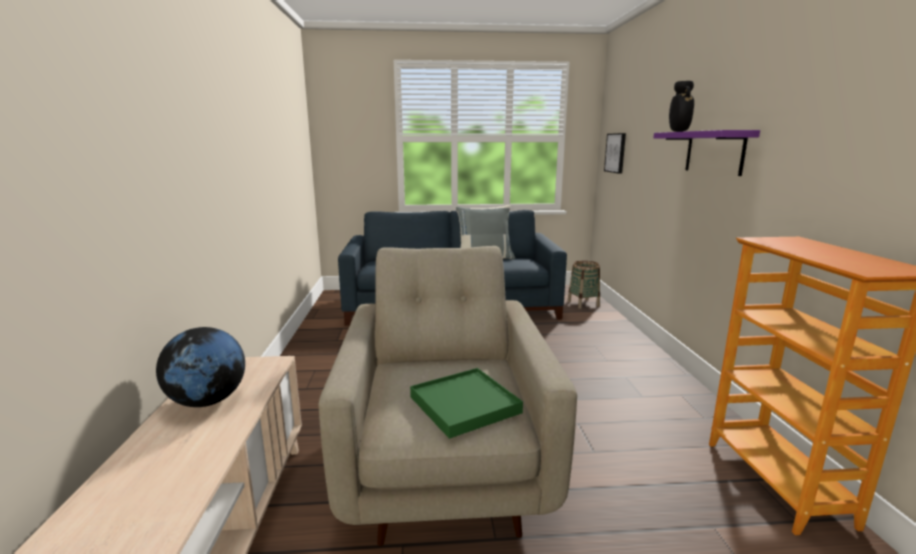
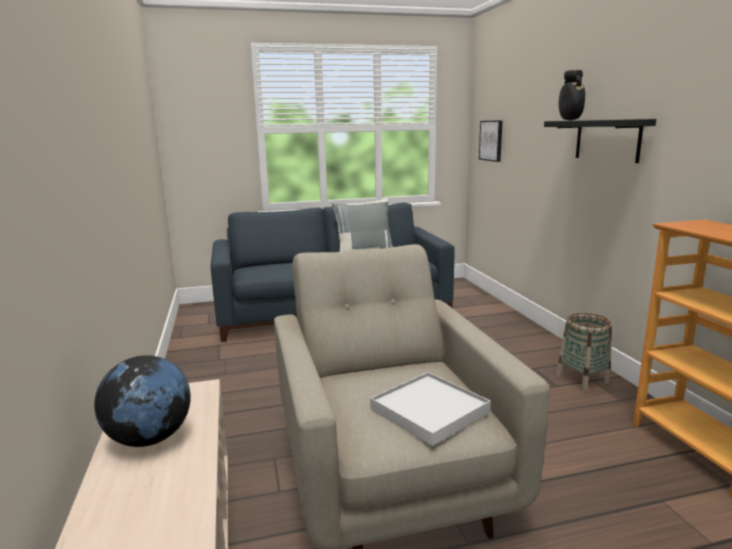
camera: 10 degrees left, 0 degrees up
green tray [410,368,523,439] -> white tray [370,372,491,446]
basket [567,261,600,309] -> basket moved to [556,313,612,391]
purple shelf [654,130,760,176] -> black shelf [544,119,656,163]

